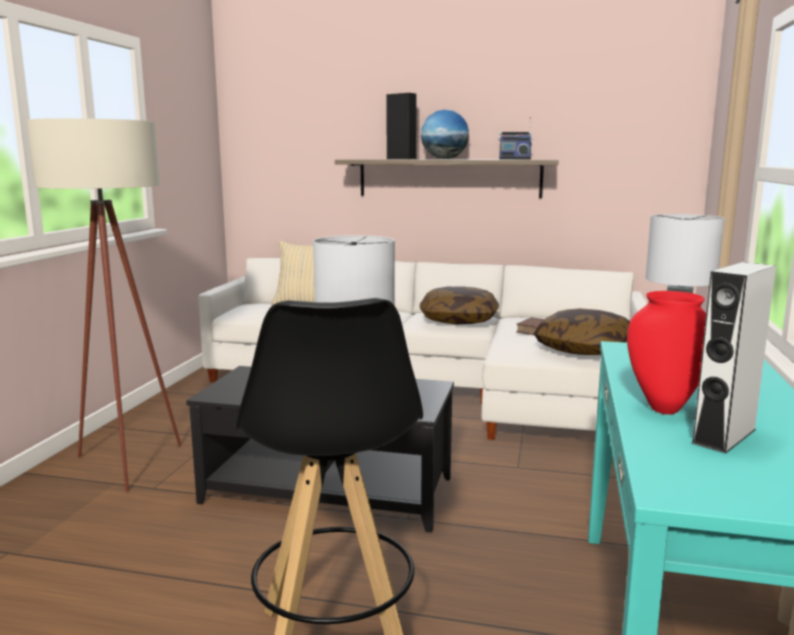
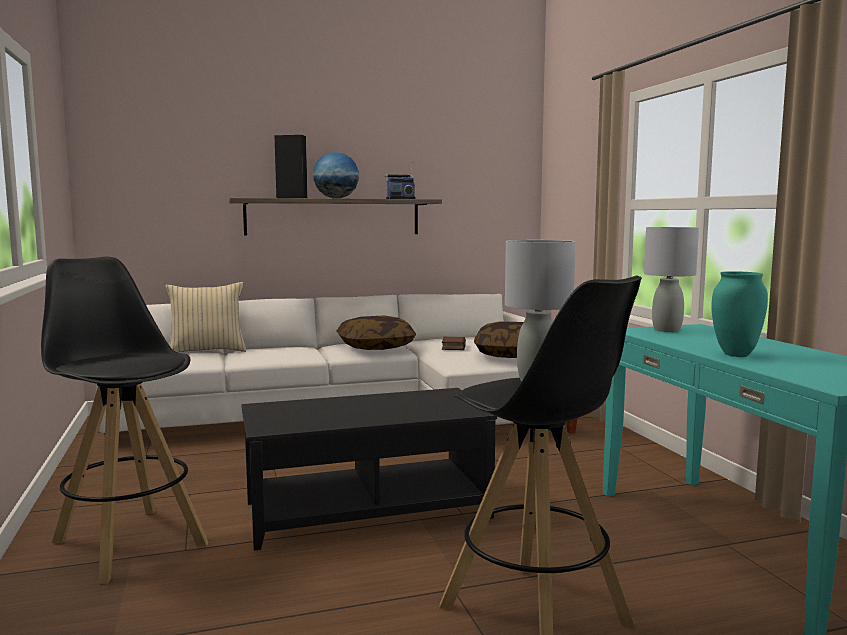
camera: 30 degrees left, 5 degrees down
beige floor lamp [27,118,181,492] -> black stool [41,257,209,584]
red vase [627,291,706,414] -> turquoise vase [711,271,768,357]
grey speaker [691,262,776,454] -> none

